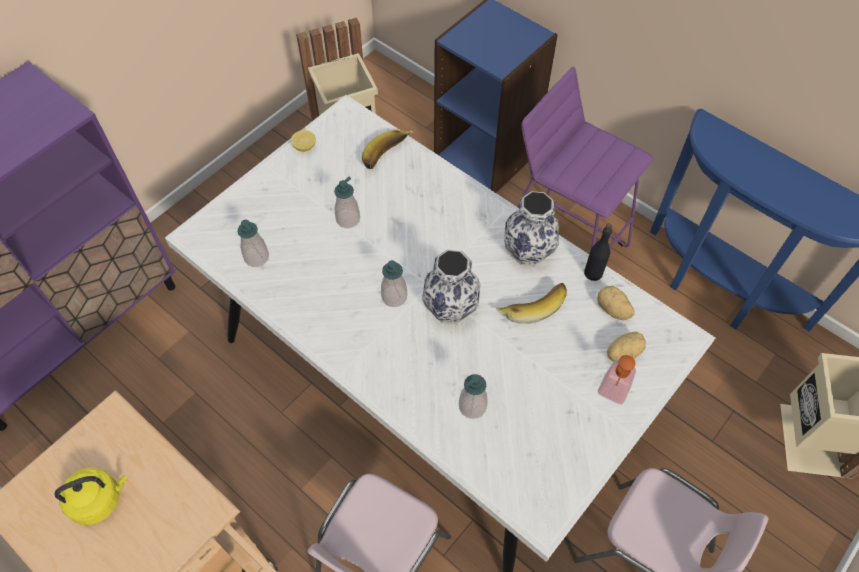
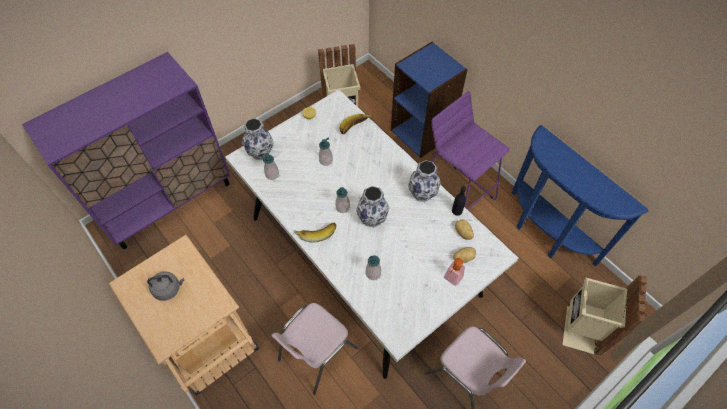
camera: 10 degrees right, 0 degrees up
yellow kettle [54,468,128,525] -> grey kettle [147,271,185,301]
banana [496,283,567,324] -> banana moved to [294,222,336,243]
none -> vase [242,118,274,160]

